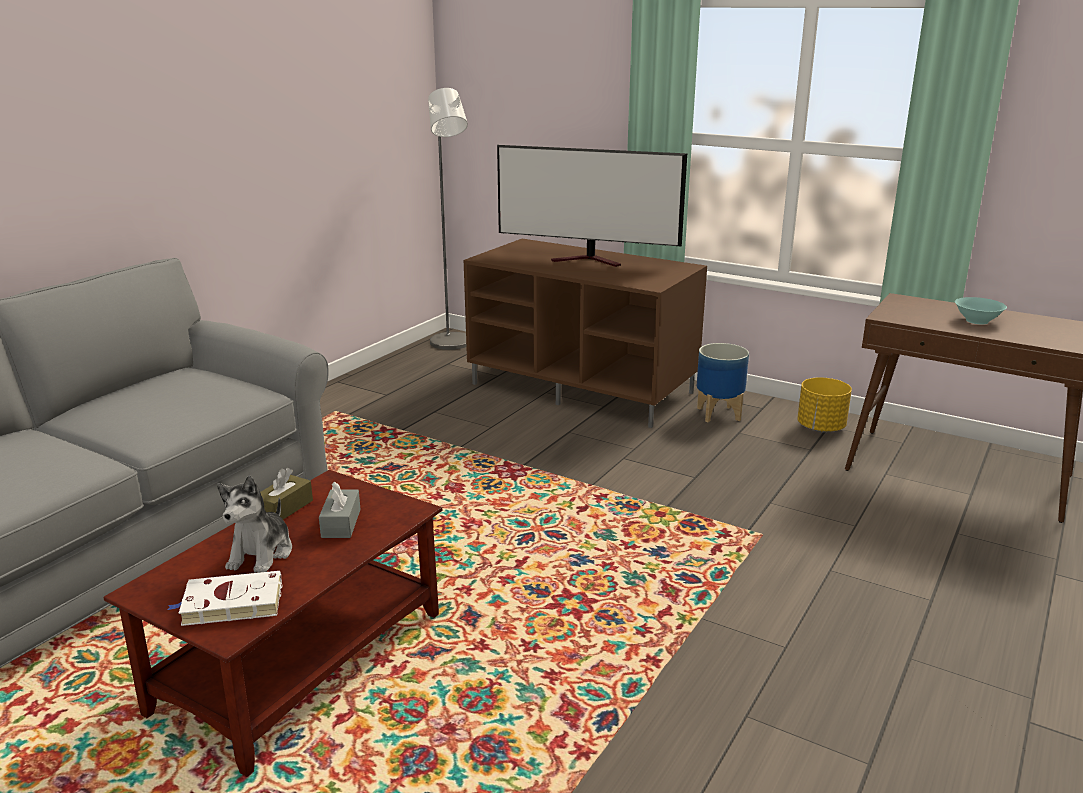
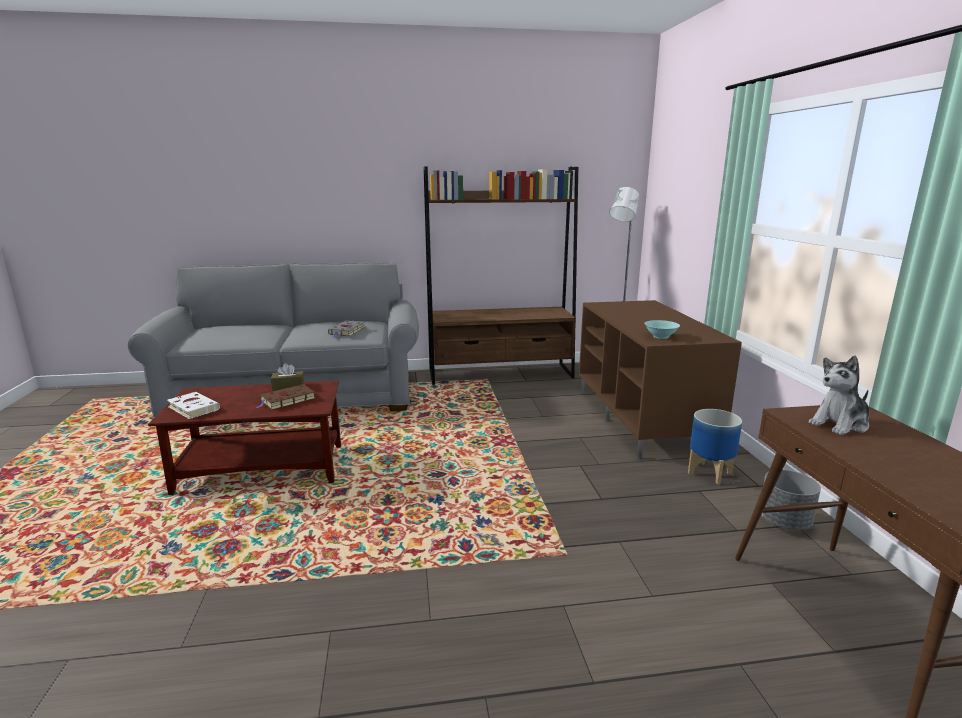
camera: 50 degrees right, 5 degrees down
plush toy [217,475,292,573] -> plush toy moved to [809,355,869,435]
grey tissue box [319,482,361,538] -> brown book [257,384,316,410]
television [497,145,687,267] -> none
yellow planter [797,377,852,432] -> grey planter [761,470,821,530]
turquoise bowl [955,297,1007,324] -> turquoise bowl moved to [644,320,680,339]
none -> grey book [328,320,365,338]
none -> brown bookcase [424,166,578,385]

